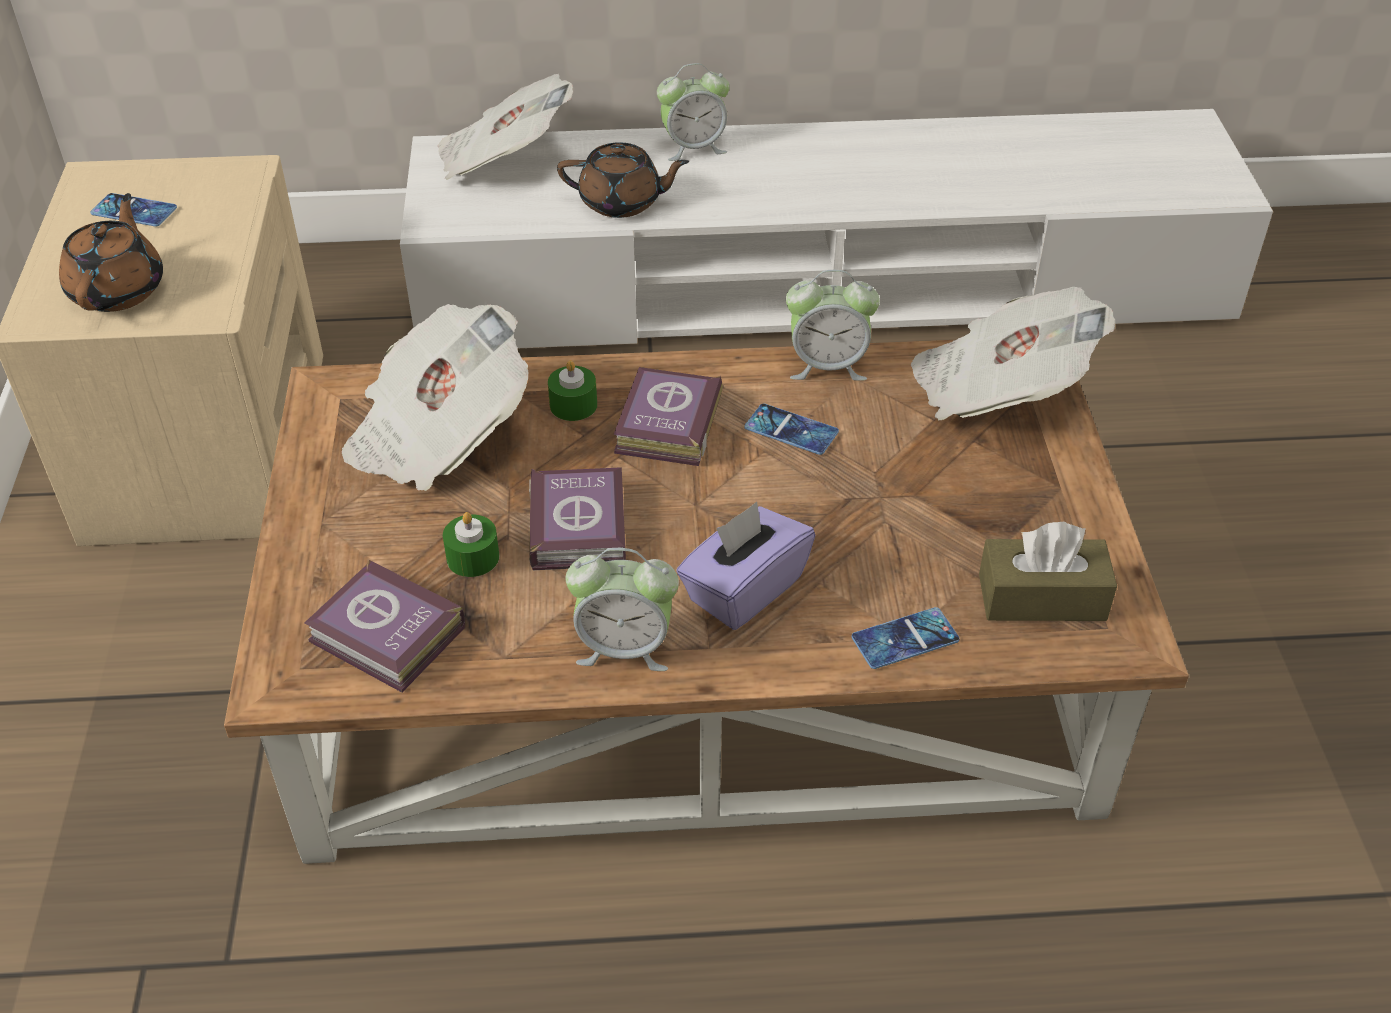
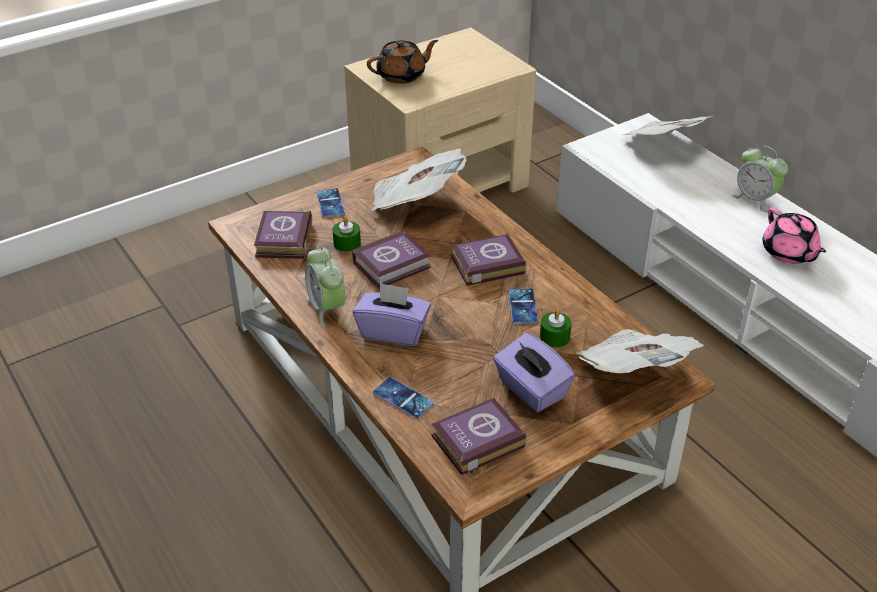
camera: 60 degrees right, 5 degrees down
phone [90,193,177,227] -> phone moved to [317,188,345,217]
green candle [548,360,597,421] -> green candle moved to [540,309,572,347]
brown teapot [557,142,689,218] -> none
alarm clock [786,270,880,381] -> none
brown tissue box [979,522,1117,621] -> book [431,398,526,475]
none -> purple tissue box [493,333,575,412]
none -> pink teapot [762,207,826,264]

